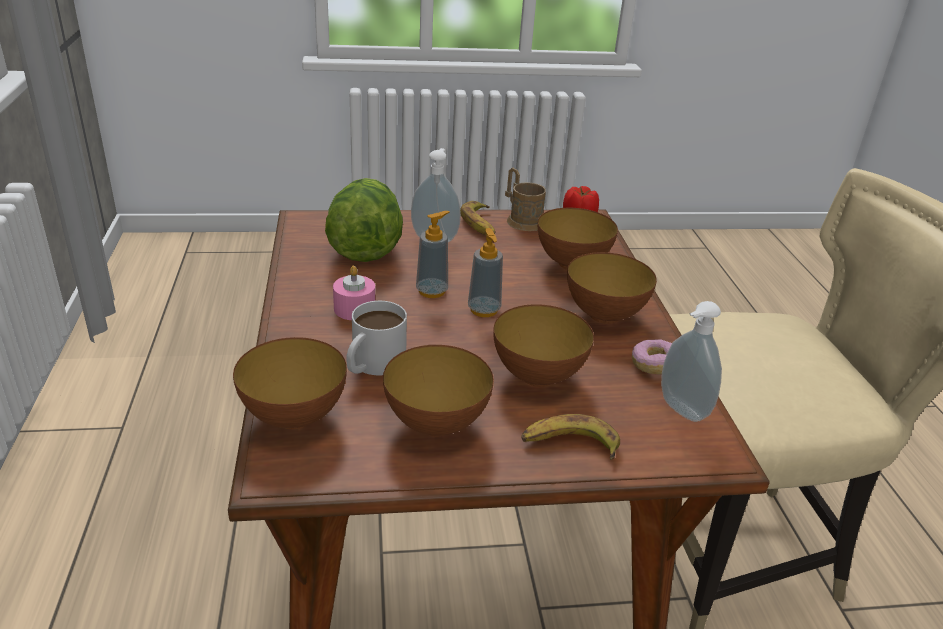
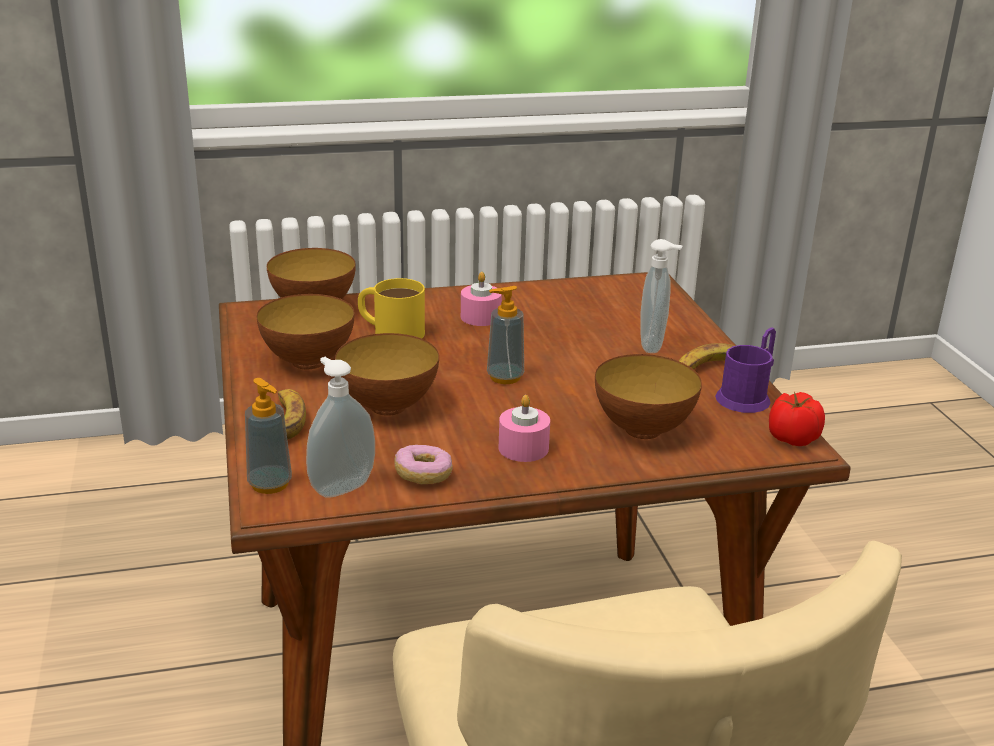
camera: 85 degrees right, 5 degrees down
lettuce [325,178,403,262] -> none
white mug [346,301,407,375] -> yellow mug [358,278,425,339]
soap dispenser [416,211,450,298] -> soap dispenser moved to [245,378,292,494]
brown mug [505,168,546,231] -> purple mug [715,327,776,413]
bowl [567,252,657,324] -> pink candle [499,395,550,462]

